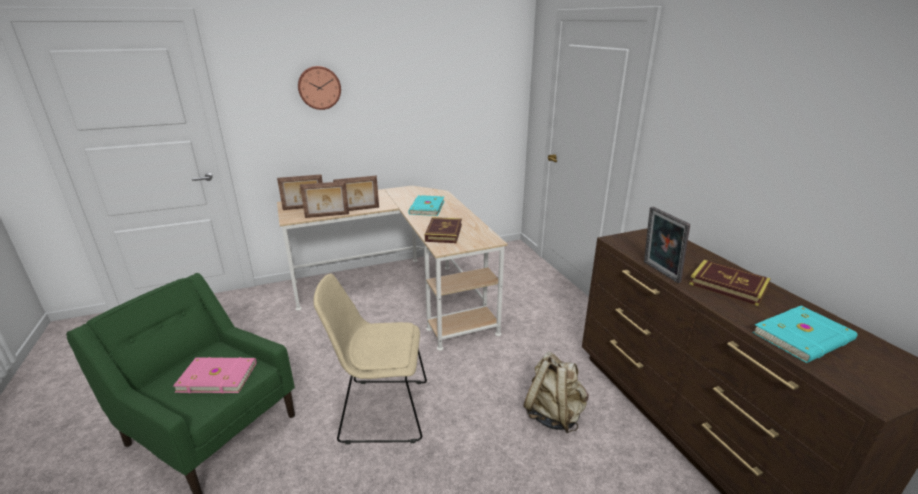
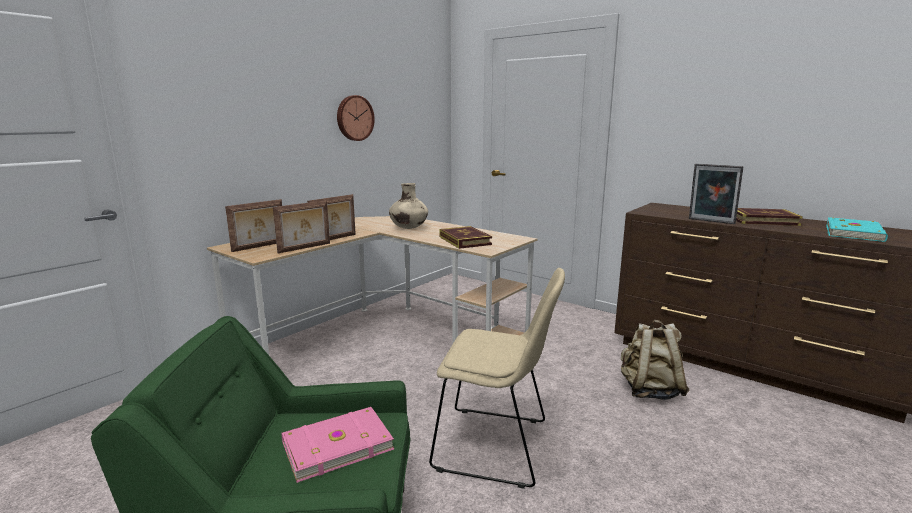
camera: 30 degrees left, 10 degrees down
wall clock [298,66,341,110] -> wall clock moved to [337,95,375,141]
beige chair [314,273,427,444] -> beige chair turned 135 degrees counterclockwise [429,268,565,489]
turquoise book [408,195,444,216] -> beige vase [389,183,428,229]

